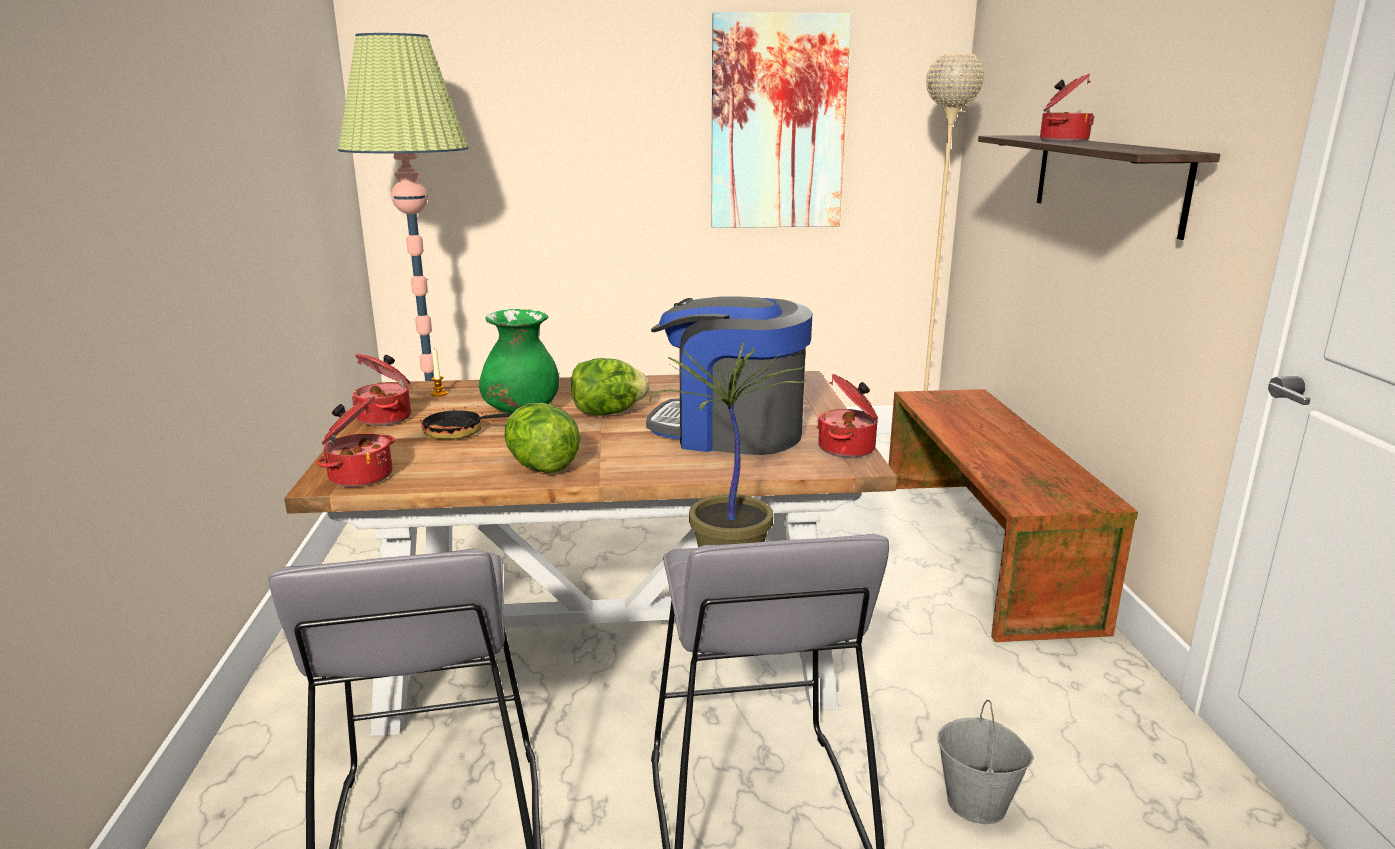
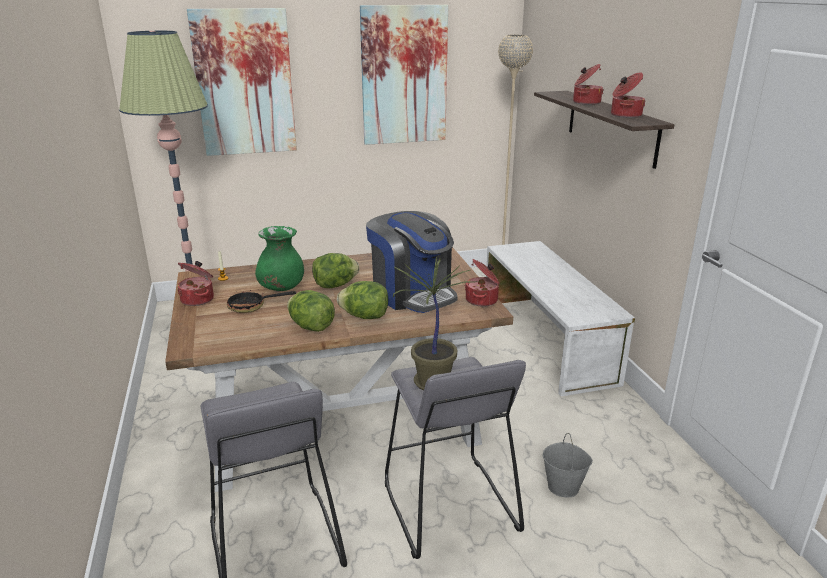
camera: 10 degrees left, 5 degrees up
cooking pot [317,396,395,487] -> cooking pot moved to [611,72,646,118]
coffee machine [646,297,812,455] -> coffee machine turned 135 degrees counterclockwise [366,211,458,313]
brown bench [889,389,1138,642] -> white bench [486,241,635,396]
none -> picture [187,8,297,156]
none -> lettuce [337,281,388,319]

